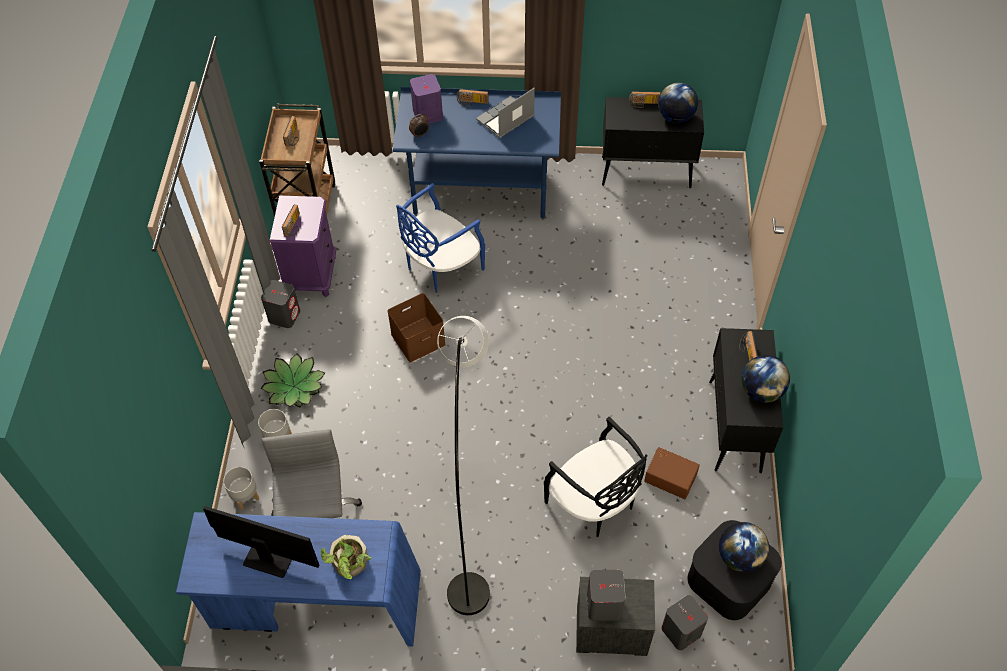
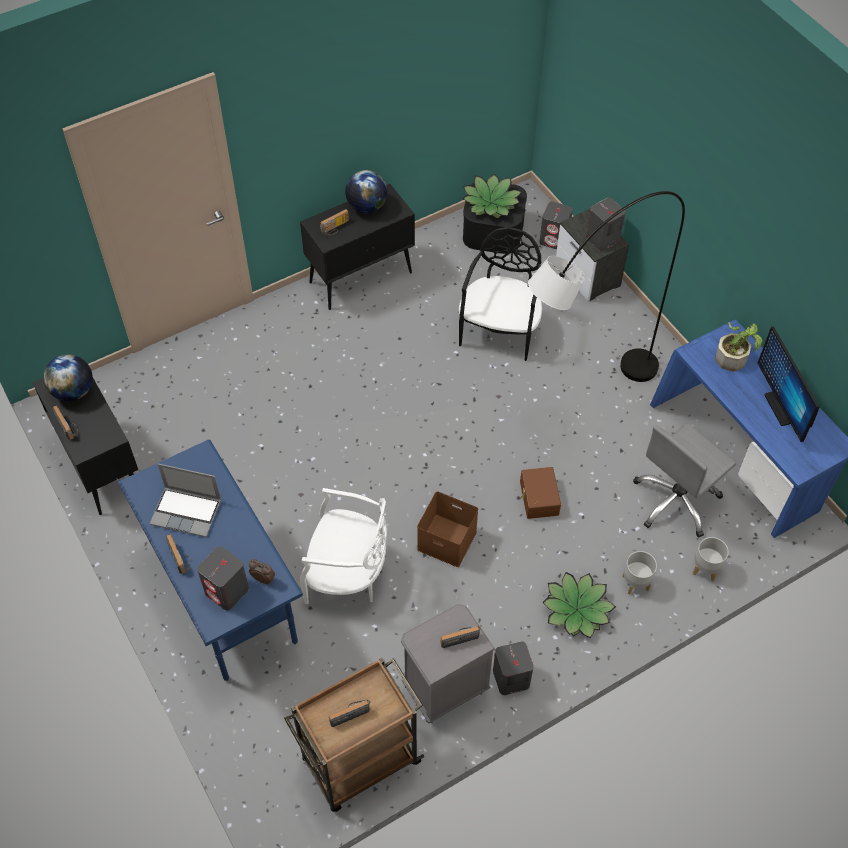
camera: 125 degrees left, 0 degrees up
purple nightstand [270,195,336,297] -> grey nightstand [401,604,495,723]
blue chair [396,183,485,293] -> white chair [299,488,387,604]
purple speaker [410,74,443,124] -> grey speaker [197,546,249,610]
brown storage box [644,447,700,499] -> brown storage box moved to [520,467,561,519]
globe [719,522,769,572] -> potted plant [463,174,522,219]

